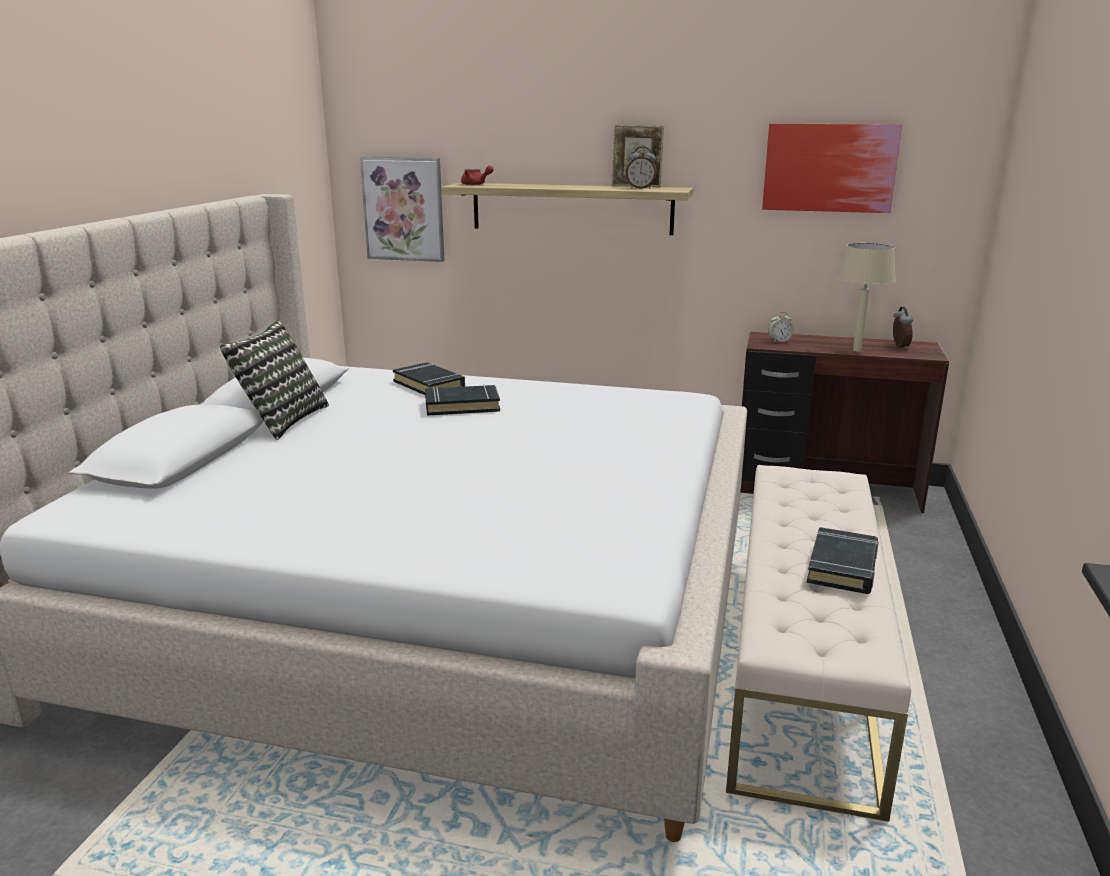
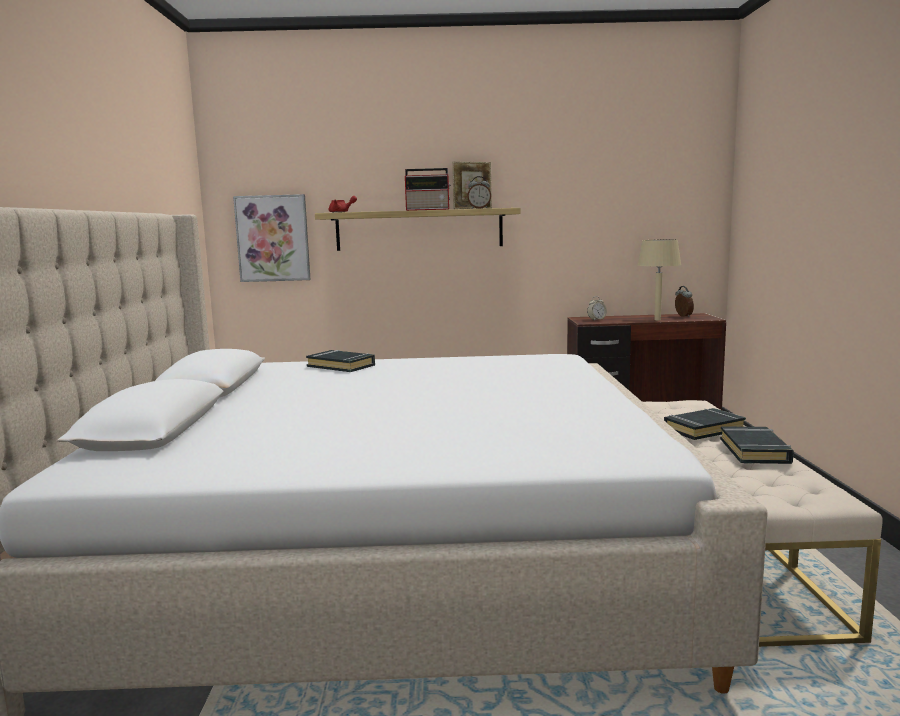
camera: 15 degrees left, 10 degrees down
pillow [220,320,329,440] -> none
black book [425,385,500,416] -> black book moved to [664,408,746,440]
picture [762,124,902,213] -> none
none -> radio [405,168,451,211]

